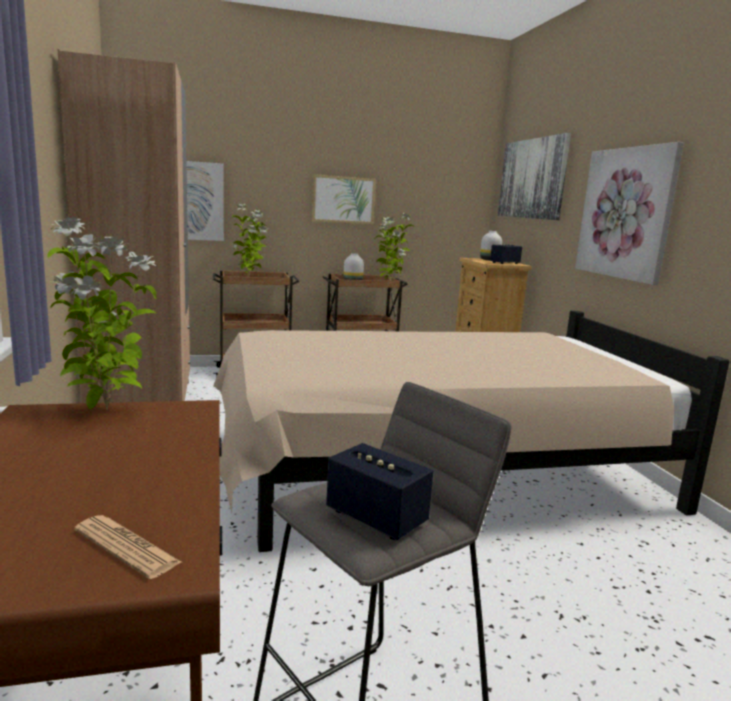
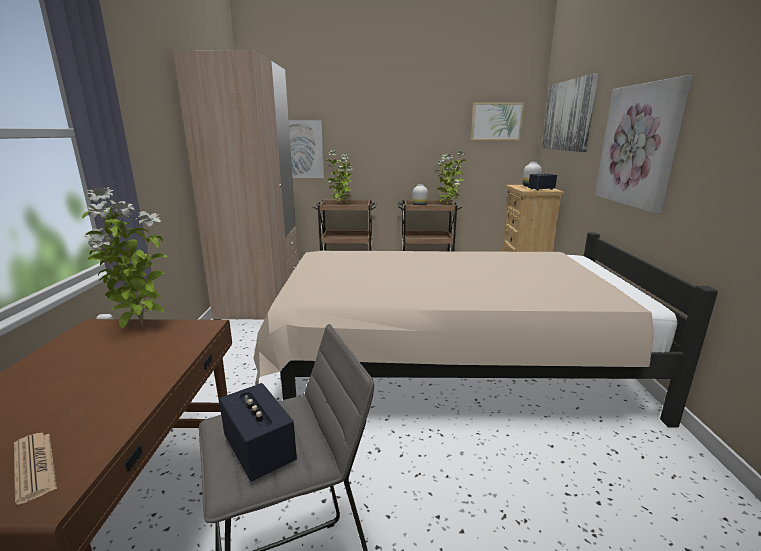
camera: 15 degrees right, 5 degrees up
picture [312,174,376,225] -> picture moved to [471,102,524,140]

